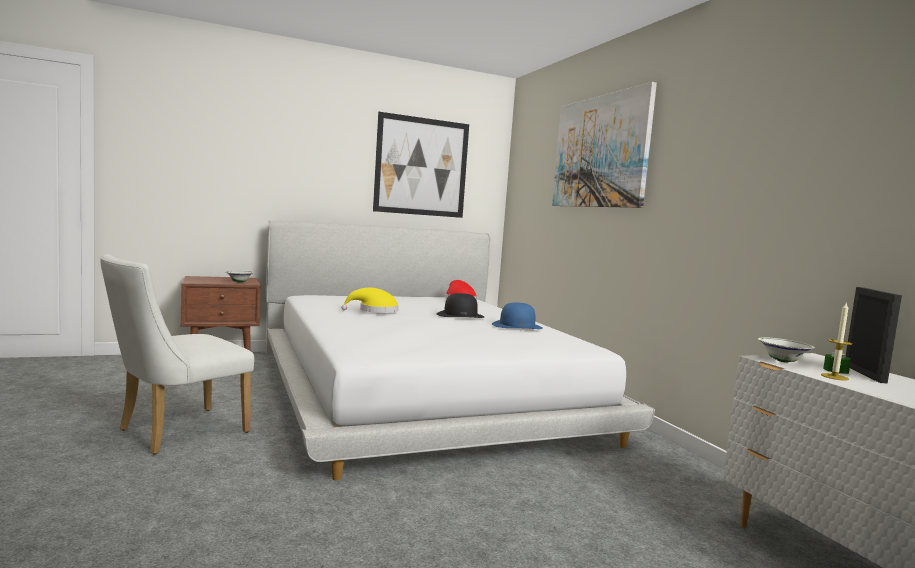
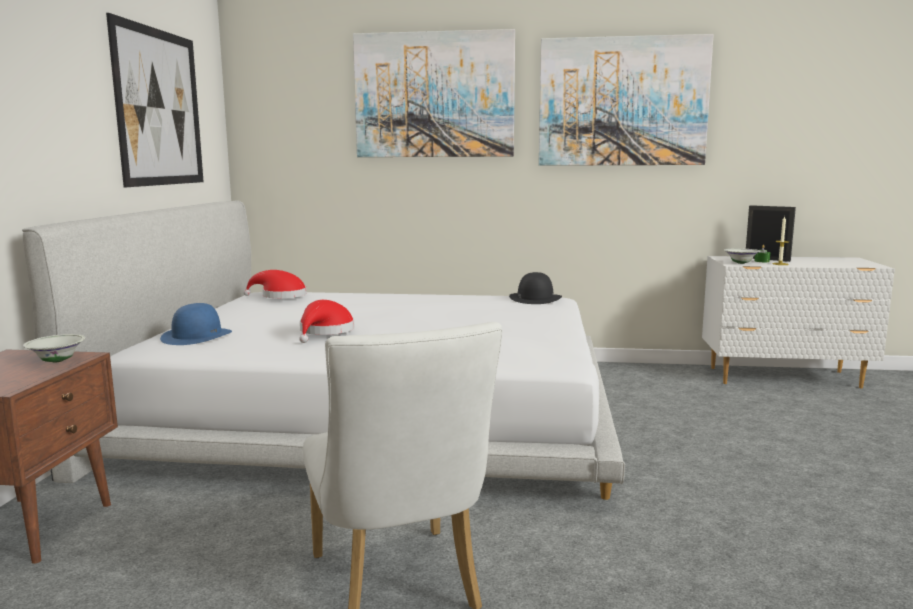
camera: 60 degrees left, 5 degrees up
yellow hat [341,288,399,313] -> red hat [299,300,354,343]
black hat [437,293,484,318] -> black hat moved to [509,272,562,304]
blue hat [492,303,543,329] -> blue hat moved to [160,303,232,345]
none -> picture [539,34,714,166]

